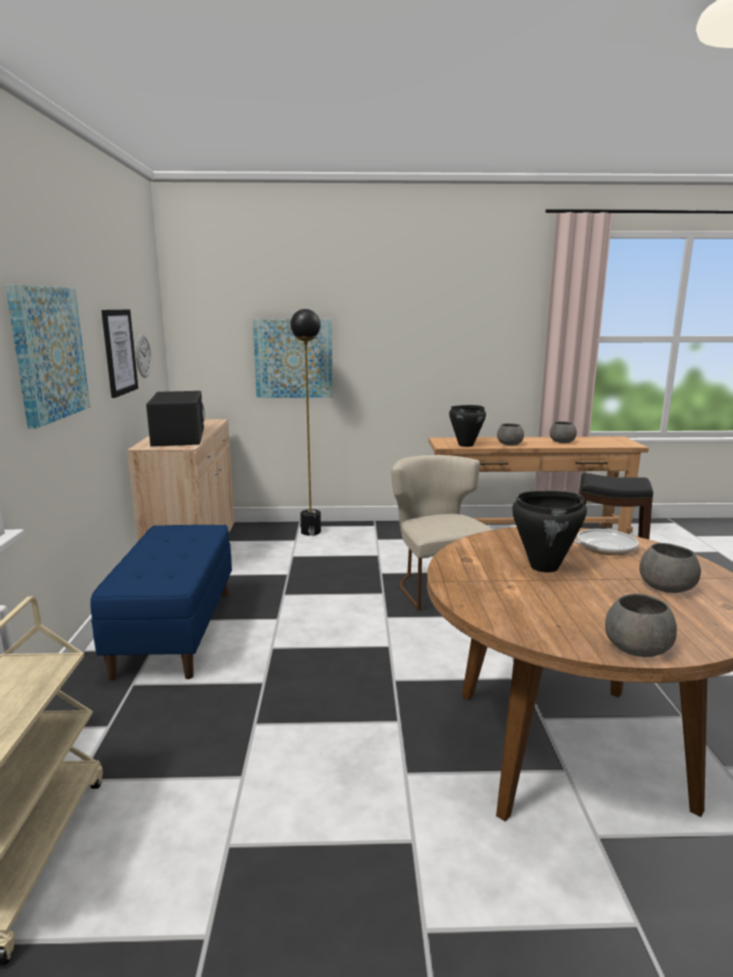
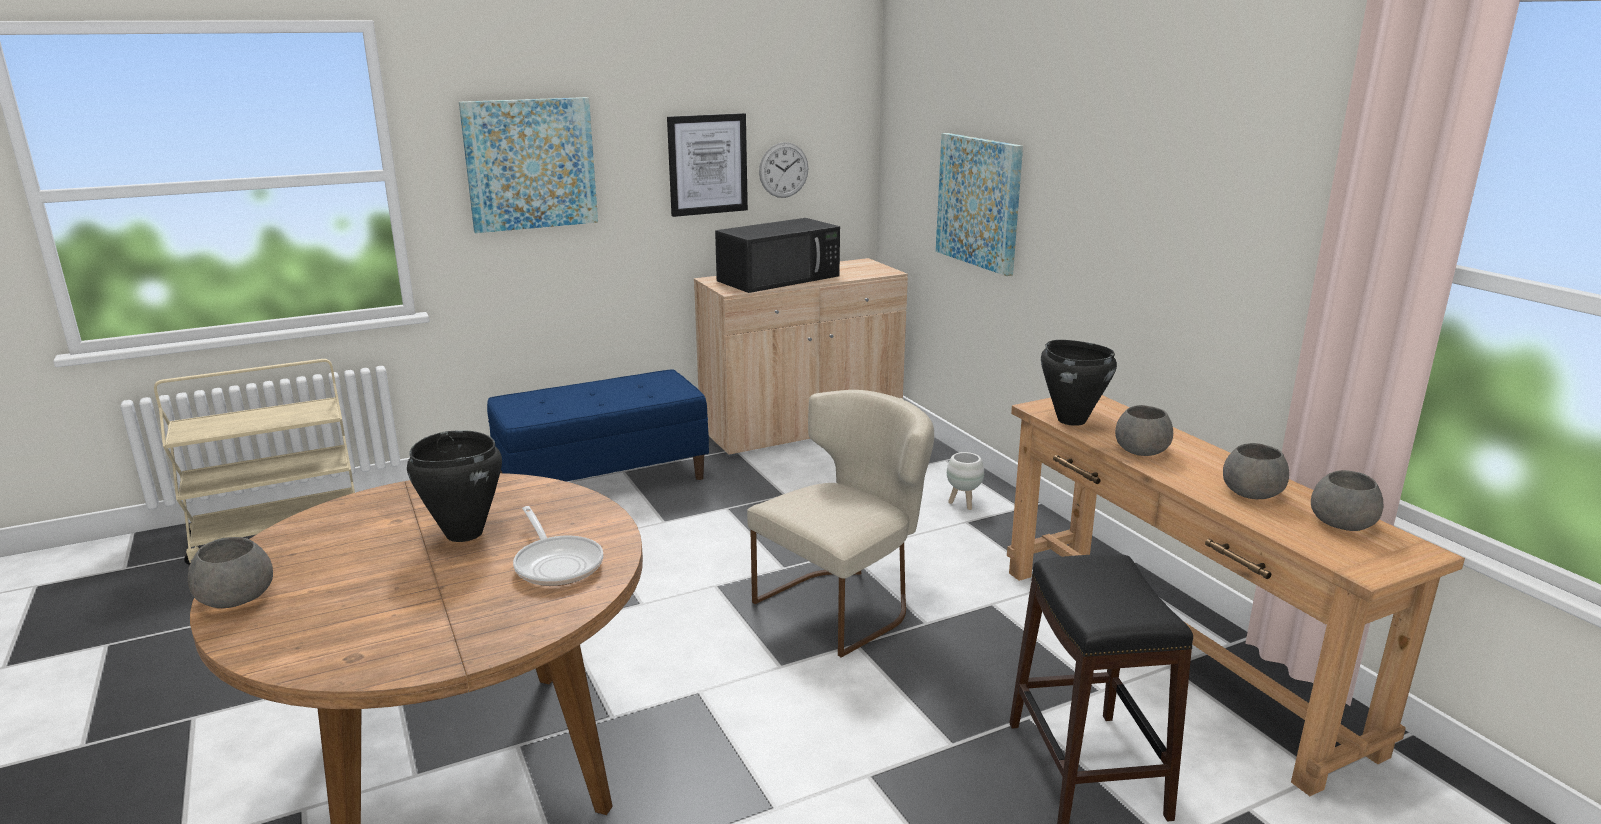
camera: 65 degrees right, 5 degrees up
black floor lamp [290,309,321,536] -> none
grey bowl [639,543,701,593] -> grey bowl moved to [1311,470,1383,531]
none -> white planter [947,452,984,510]

